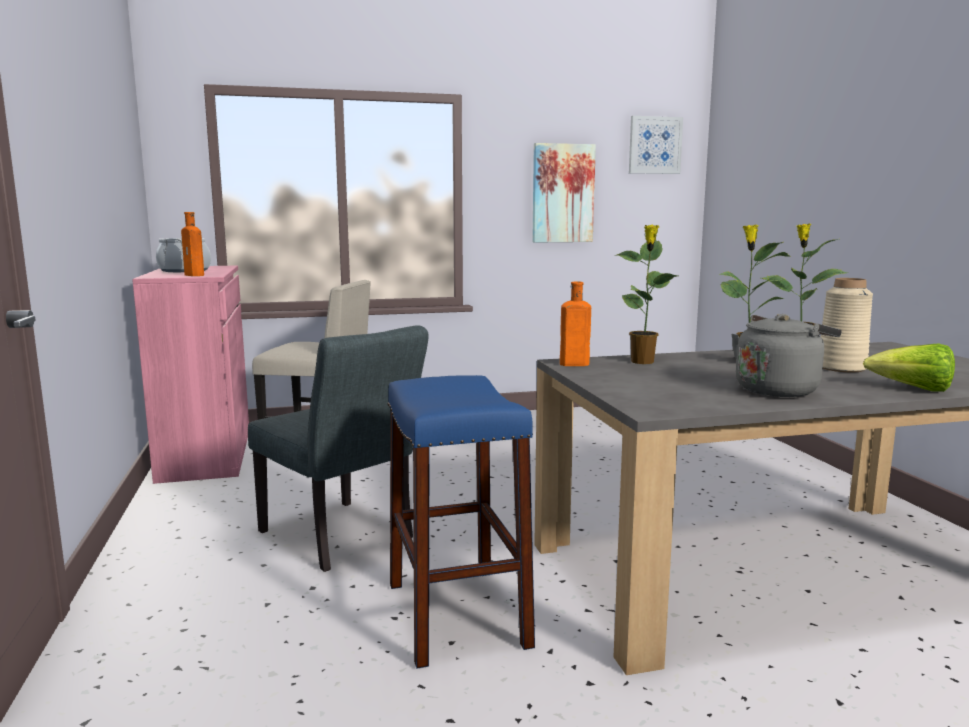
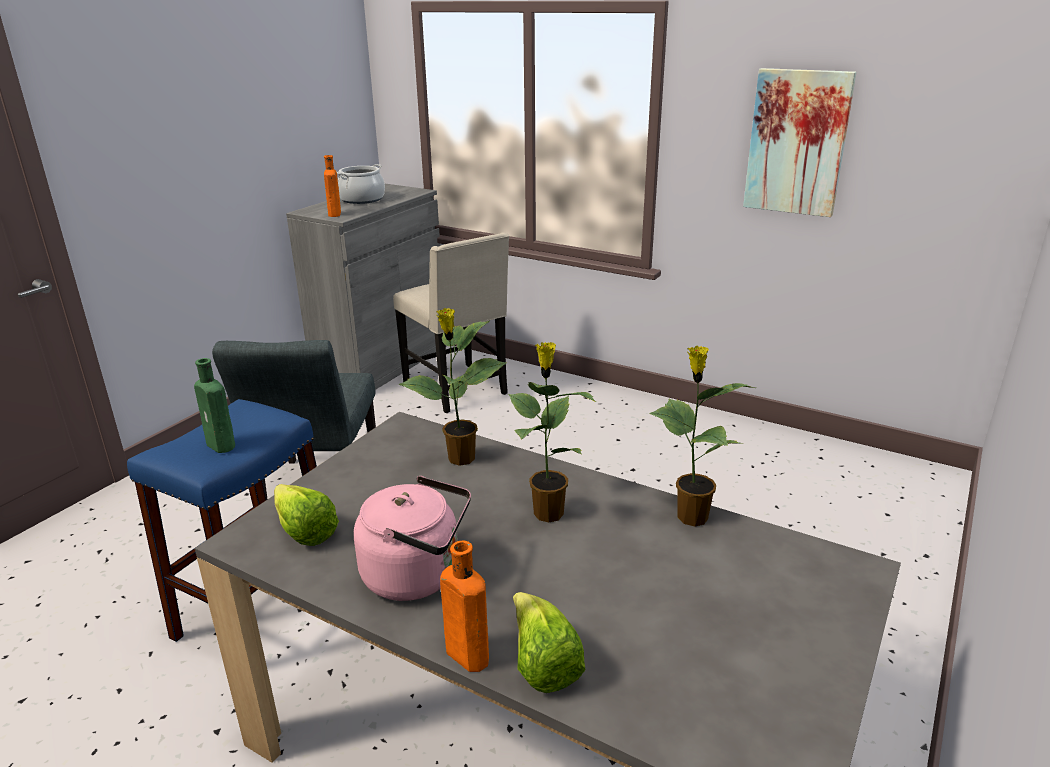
camera: 45 degrees right, 15 degrees up
pink cabinet [132,266,249,484] -> grey cabinet [286,184,440,390]
orange bottle [560,281,591,366] -> orange bottle moved to [440,540,489,672]
picture [629,116,683,174] -> none
grey kettle [731,314,842,397] -> pink kettle [354,476,471,601]
beige vase [820,278,873,372] -> none
none -> green bottle [194,358,235,453]
none -> lettuce [274,484,339,546]

